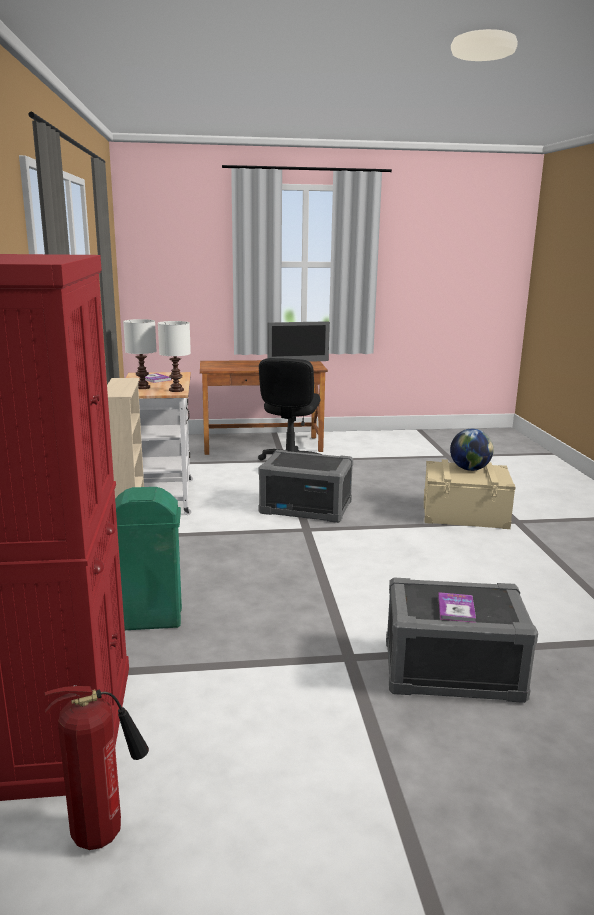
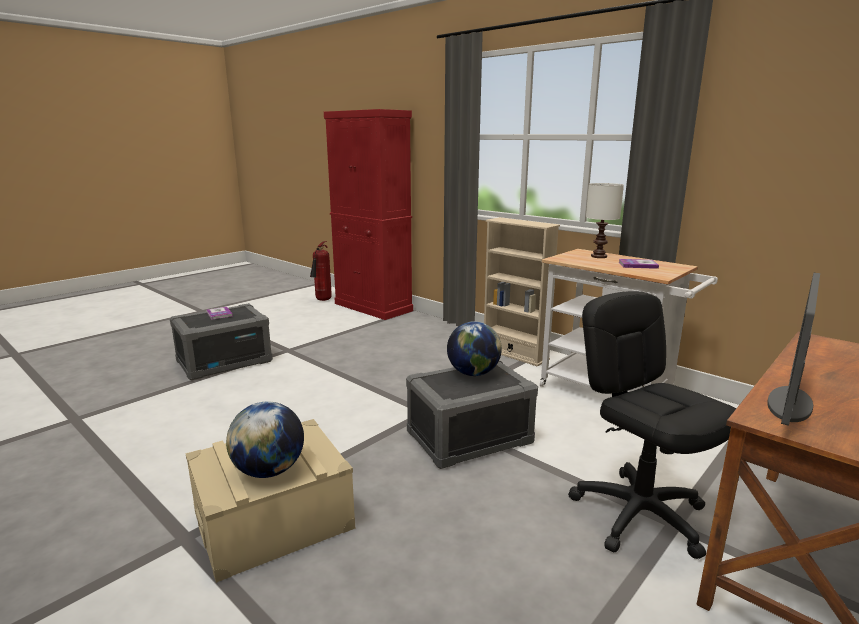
camera: 140 degrees right, 0 degrees up
green trash can [115,487,182,630] -> none
white table lamp [158,321,191,392] -> none
none -> globe [447,321,502,376]

